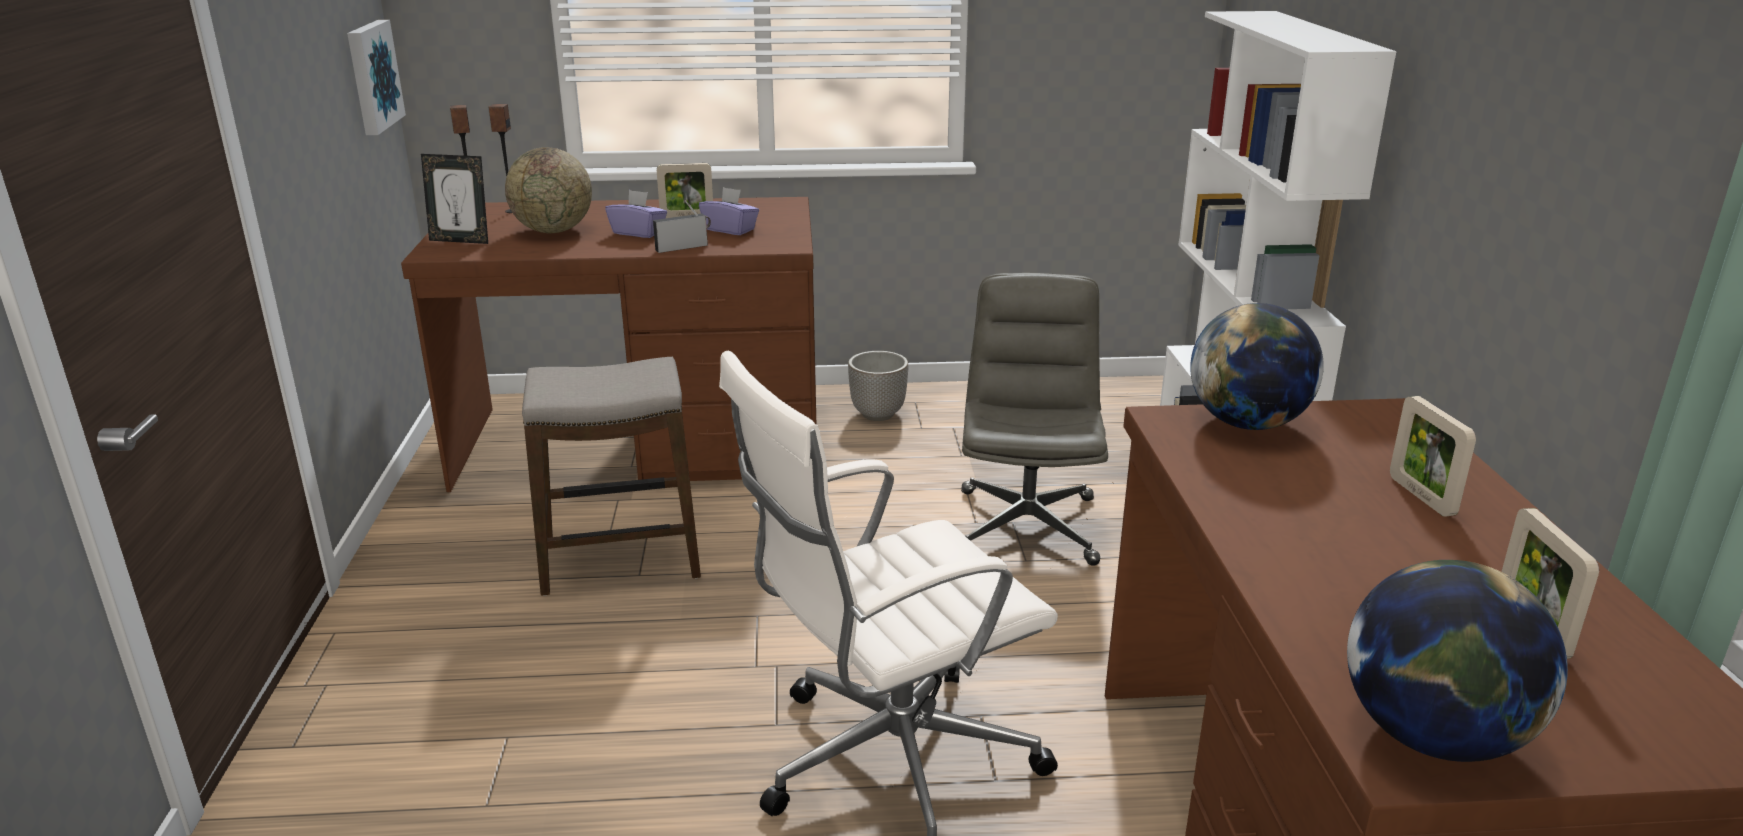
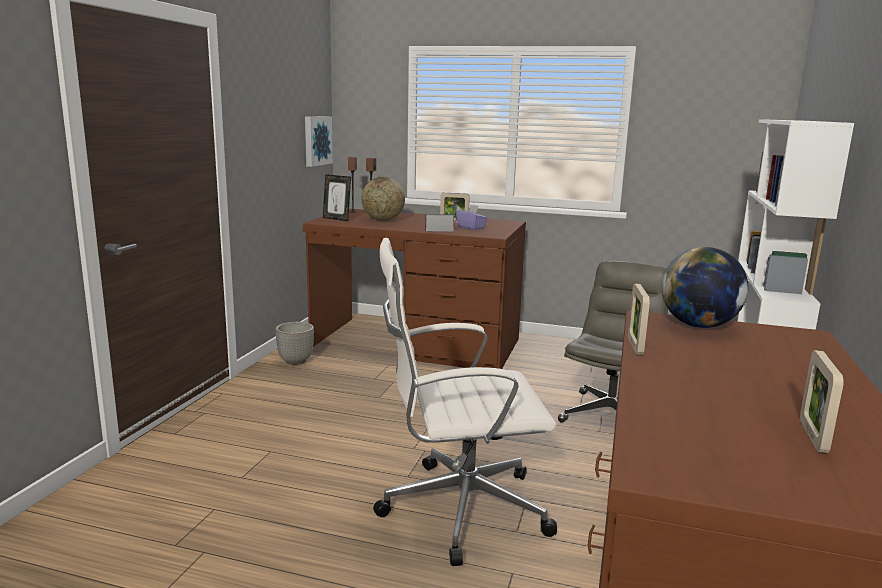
camera: 20 degrees right, 10 degrees down
stool [522,357,701,596] -> none
purple tissue box [605,190,667,238] -> none
planter [848,351,909,421] -> planter moved to [275,322,314,365]
globe [1347,560,1568,762] -> none
picture frame [1390,396,1476,517] -> picture frame moved to [628,283,650,355]

